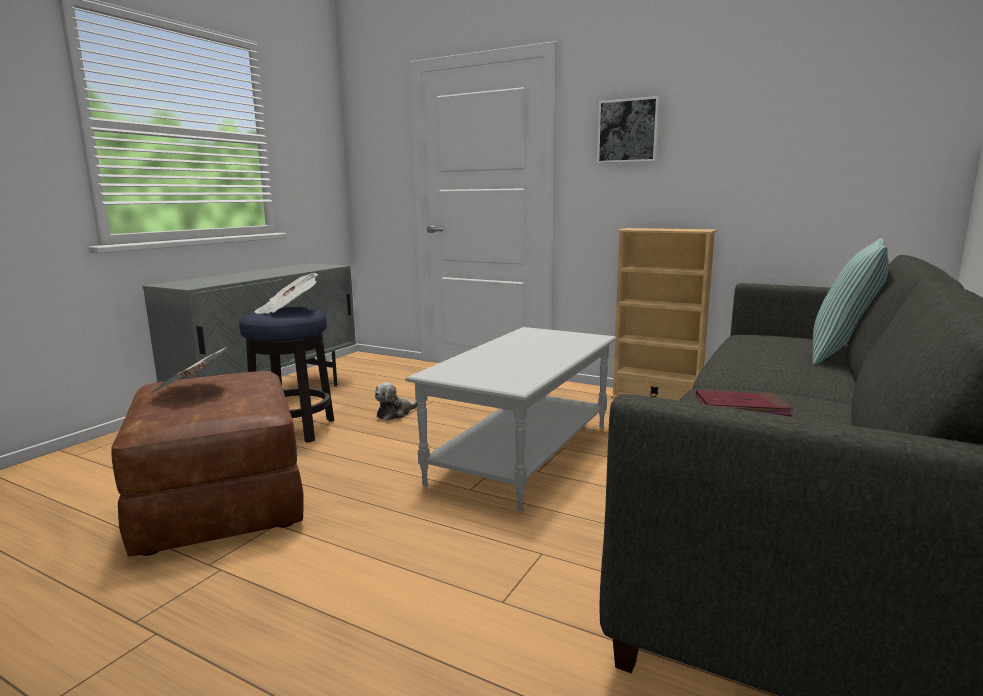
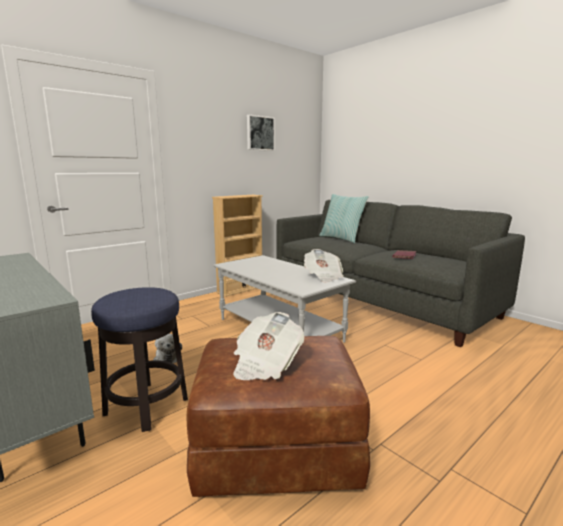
camera: 70 degrees left, 0 degrees up
newspaper [254,273,318,314] -> newspaper moved to [304,249,344,283]
picture [597,96,660,163] -> picture moved to [247,115,275,151]

